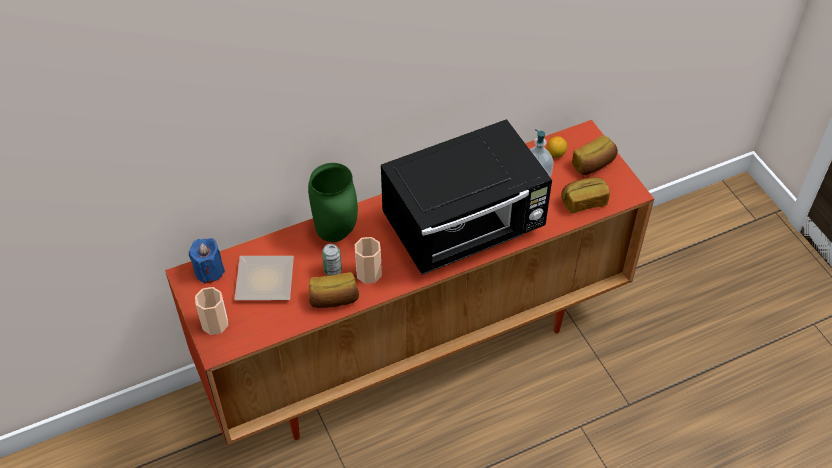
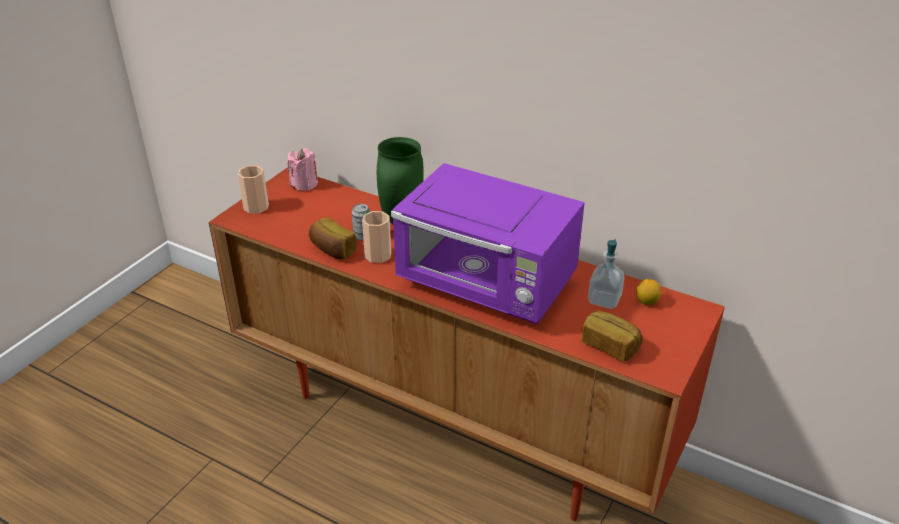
camera: 55 degrees right, 15 degrees down
blue candle [189,238,225,284] -> pink candle [287,148,318,191]
plate [234,256,294,300] -> none
black microwave [381,119,552,275] -> purple microwave [391,163,585,324]
bread [572,135,618,175] -> none

